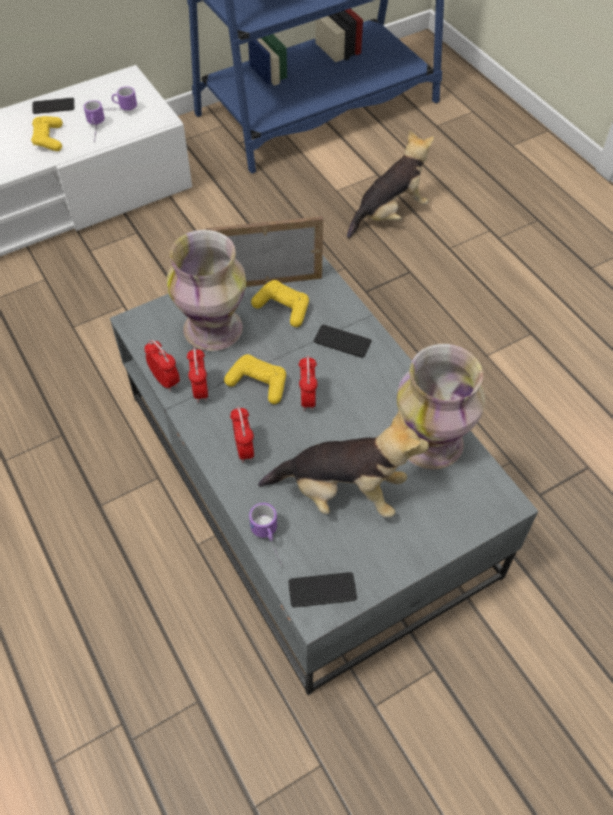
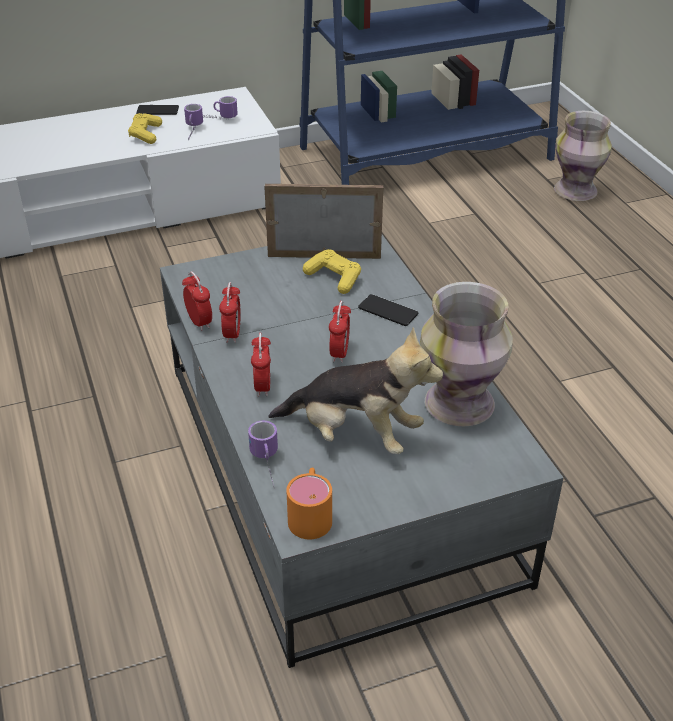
camera: 10 degrees right, 15 degrees down
vase [167,230,246,351] -> vase moved to [554,111,612,201]
yellow game controller [224,354,286,404] -> none
phone [288,572,357,607] -> orange mug [286,467,332,539]
plush toy [347,130,434,238] -> none

